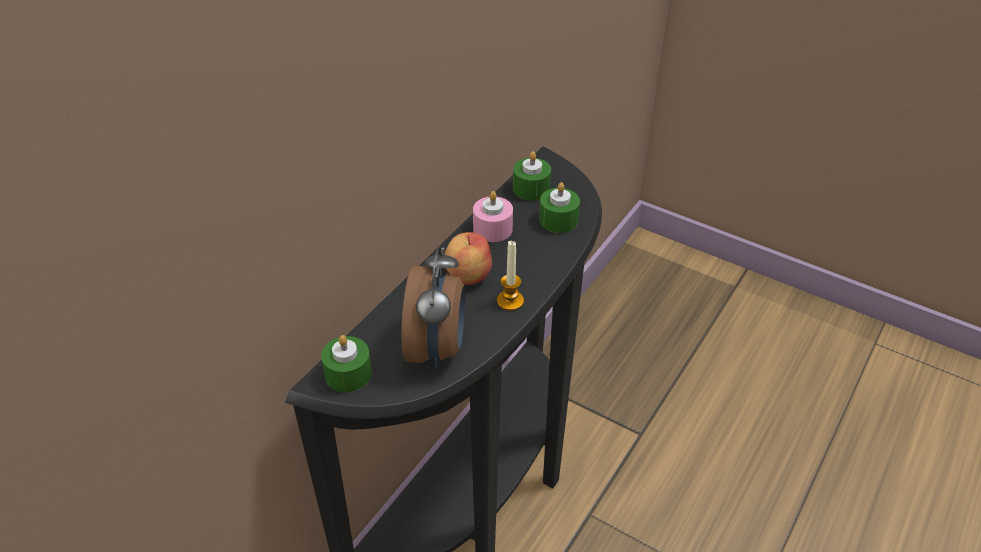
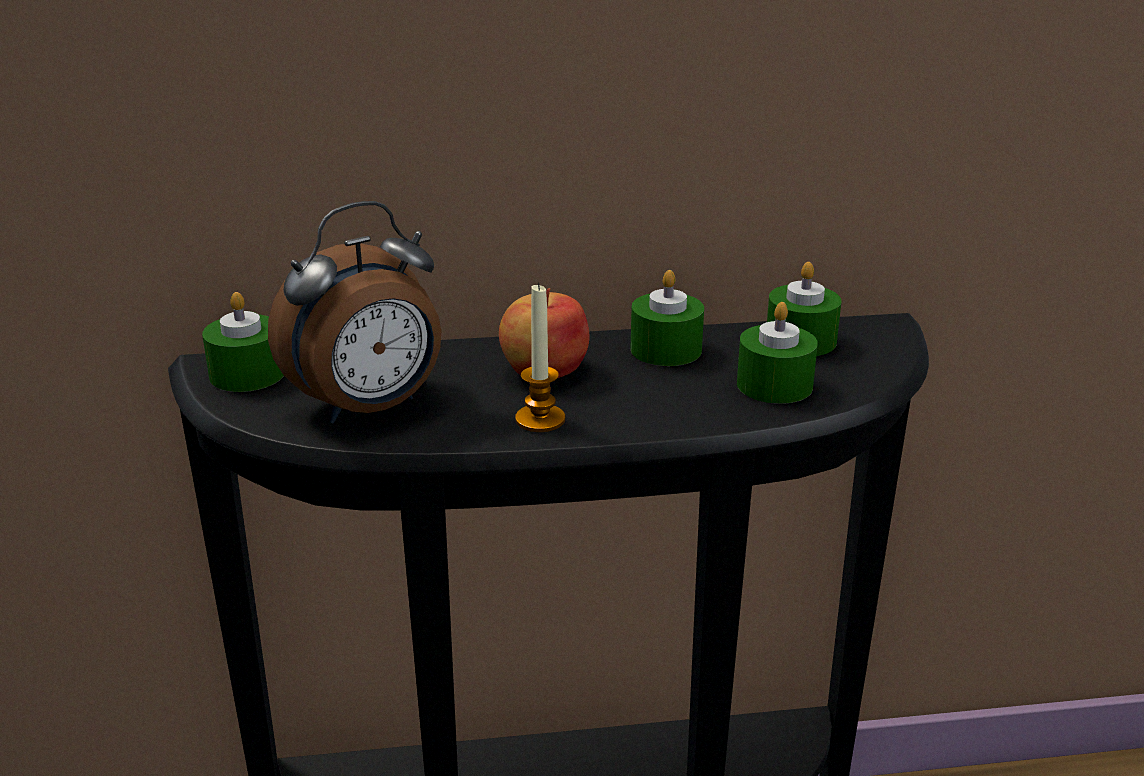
camera: 50 degrees right, 15 degrees down
pink candle [473,191,513,242] -> green candle [630,270,704,366]

